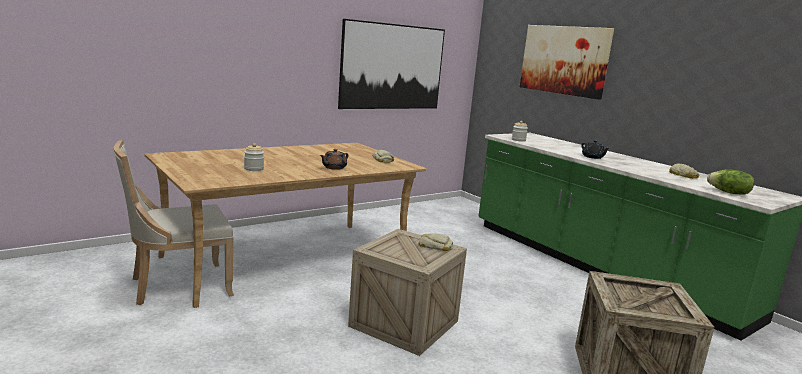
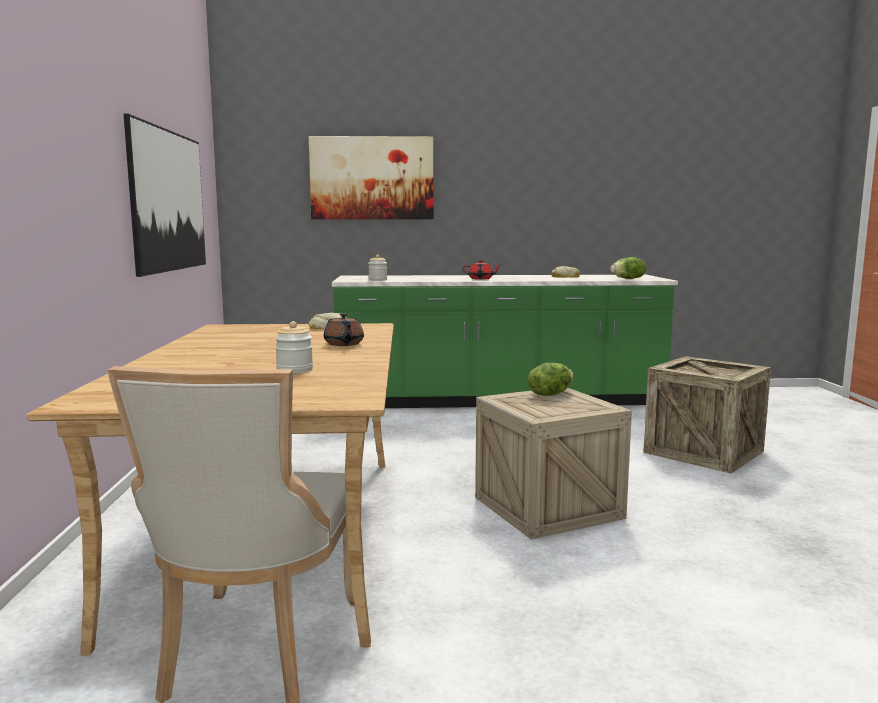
camera: 55 degrees left, 5 degrees down
bread [419,233,453,251] -> lettuce [528,363,573,396]
black teapot [581,140,609,159] -> red teapot [462,260,501,280]

